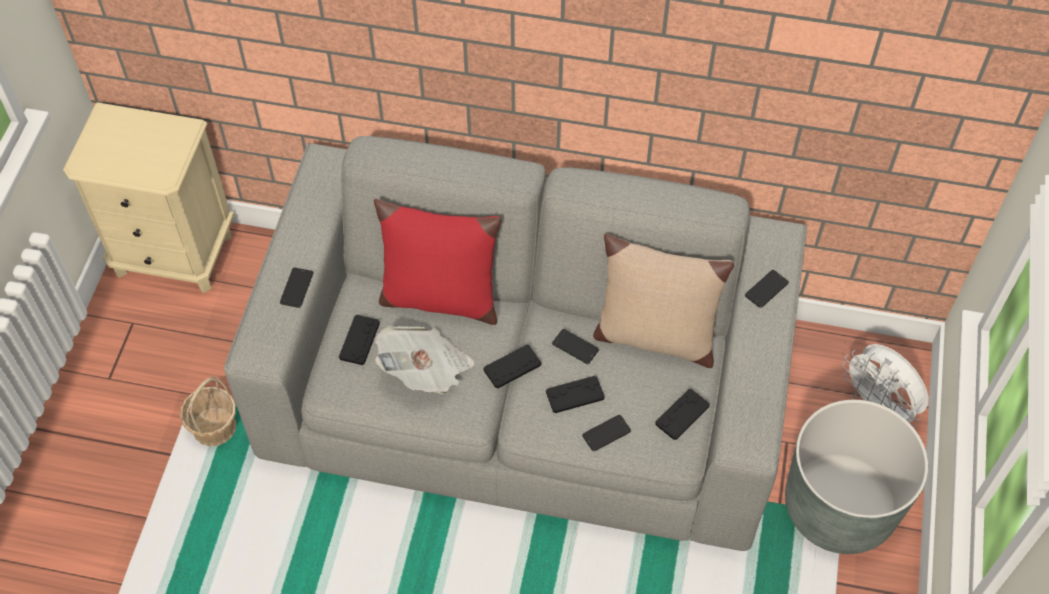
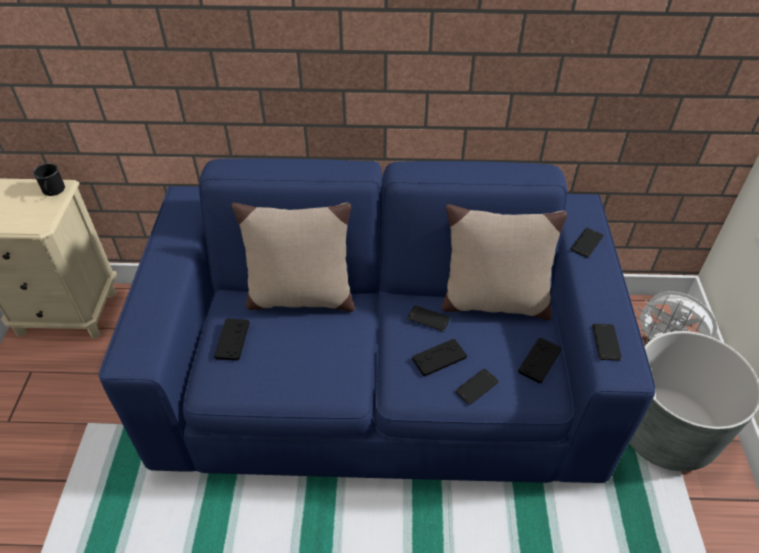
camera: 10 degrees left, 10 degrees down
basket [180,376,236,446] -> none
grey sofa [224,136,807,551] -> blue sofa [98,158,655,483]
phone [280,267,313,308] -> phone moved to [592,324,622,361]
red pillow [374,199,501,325] -> beige pillow [231,203,355,312]
newspaper [375,326,474,394] -> none
black game controller [483,345,541,389] -> none
none -> black mug [33,163,65,196]

